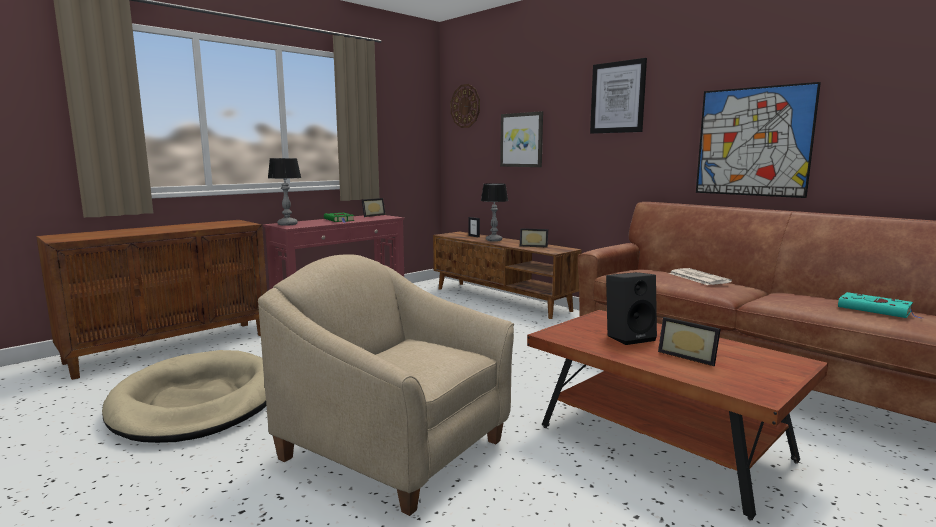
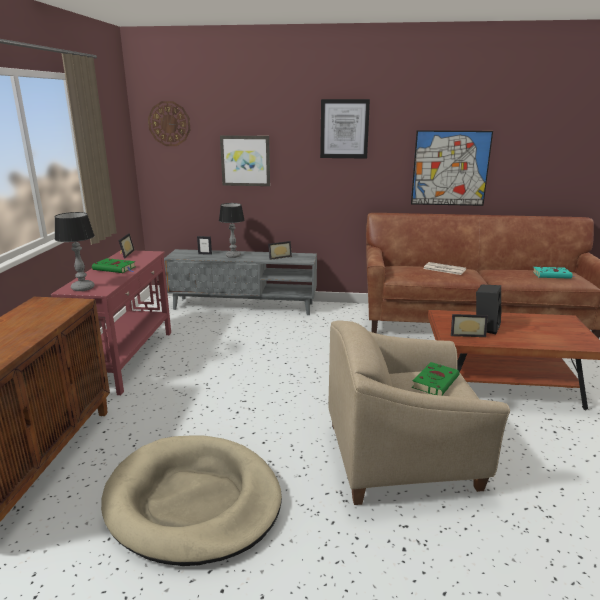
camera: 40 degrees left, 10 degrees up
brown tv stand [433,232,582,319] -> grey tv stand [164,249,317,315]
picture frame [658,317,721,366] -> picture frame moved to [451,314,488,337]
none -> green book [412,362,459,396]

